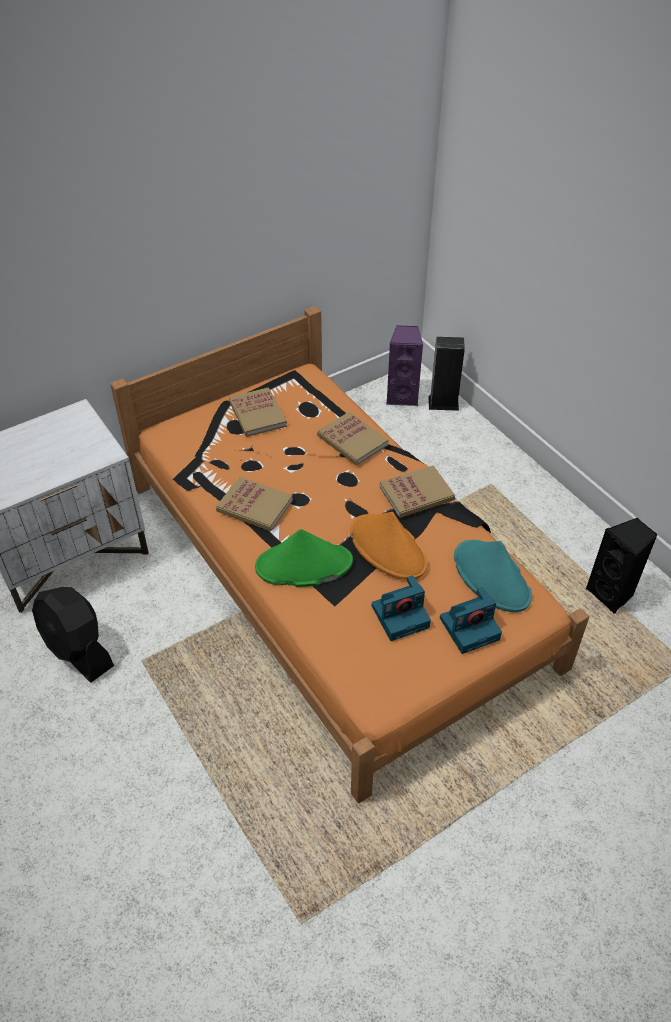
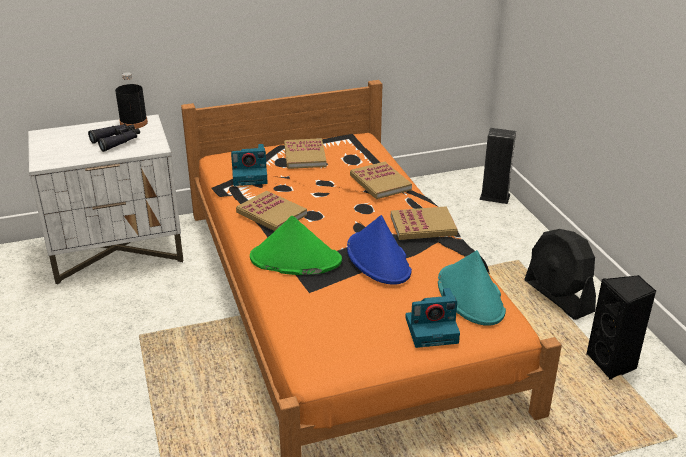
camera: 15 degrees right, 15 degrees down
black fan [32,587,114,683] -> black fan moved to [524,229,596,320]
orange hat [350,512,427,580] -> blue hat [347,215,412,285]
camera [372,575,431,641] -> camera moved to [231,144,268,186]
purple speaker [386,325,423,406] -> none
none -> black binoculars [88,124,140,152]
none -> black bottle [115,73,148,129]

